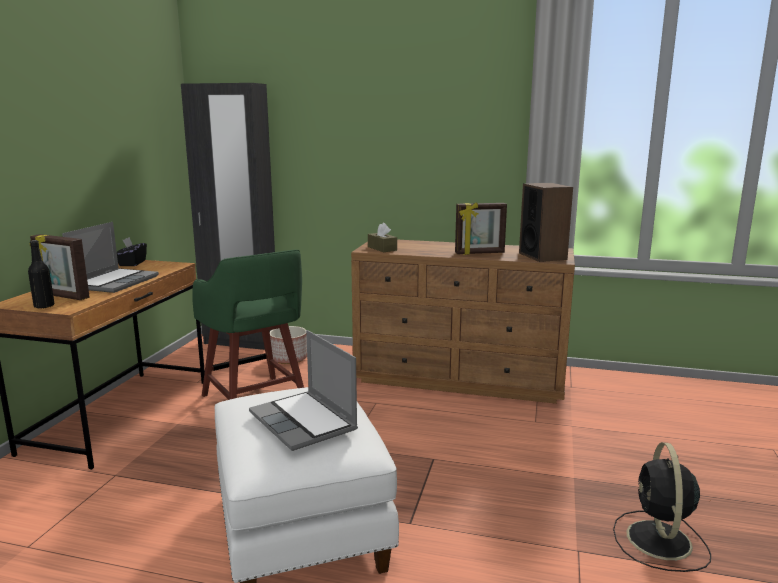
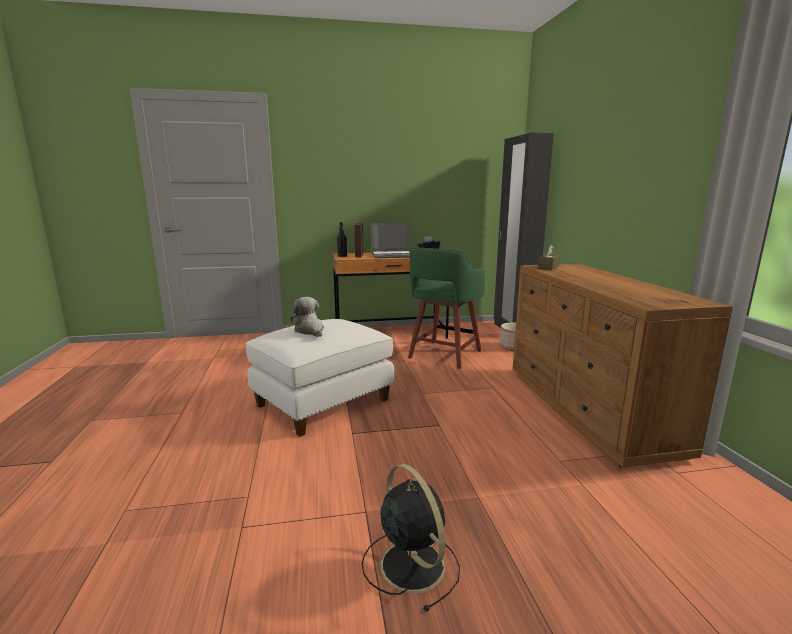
camera: 65 degrees right, 0 degrees up
laptop [249,330,358,451] -> plush toy [290,297,324,337]
picture frame [455,203,507,255] -> none
speaker [519,183,573,262] -> none
black fan [613,442,711,572] -> black fan turned 75 degrees clockwise [362,464,460,612]

